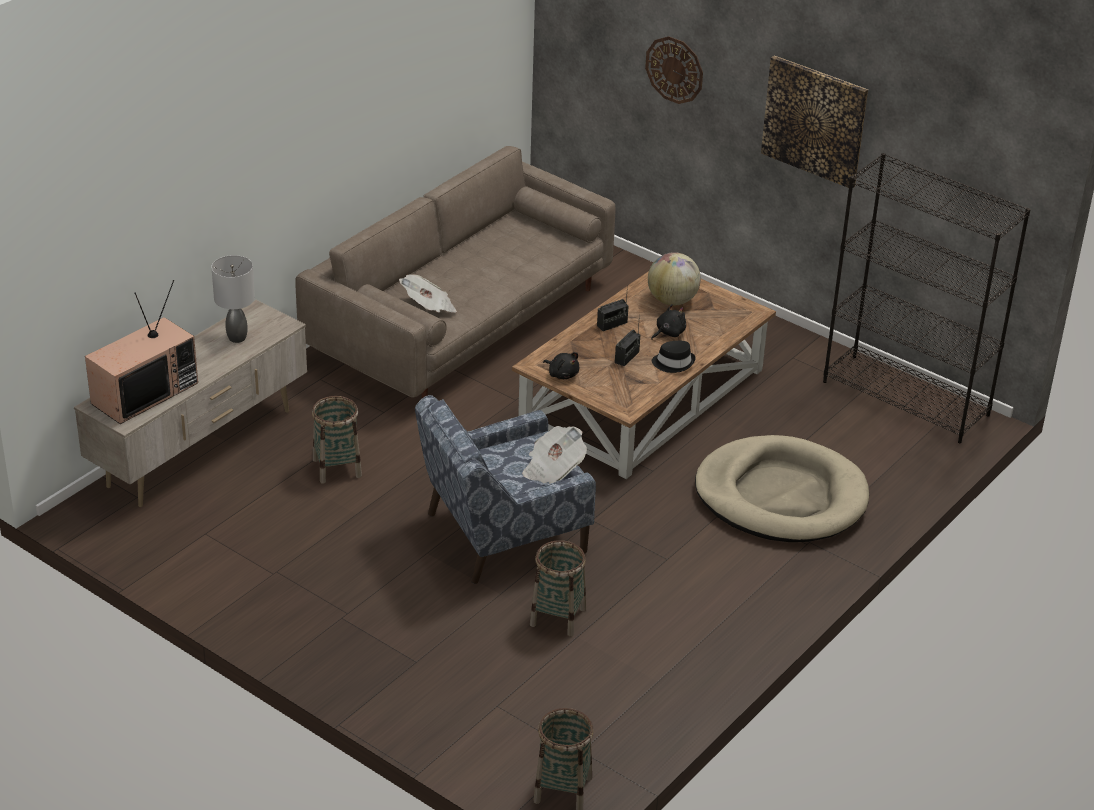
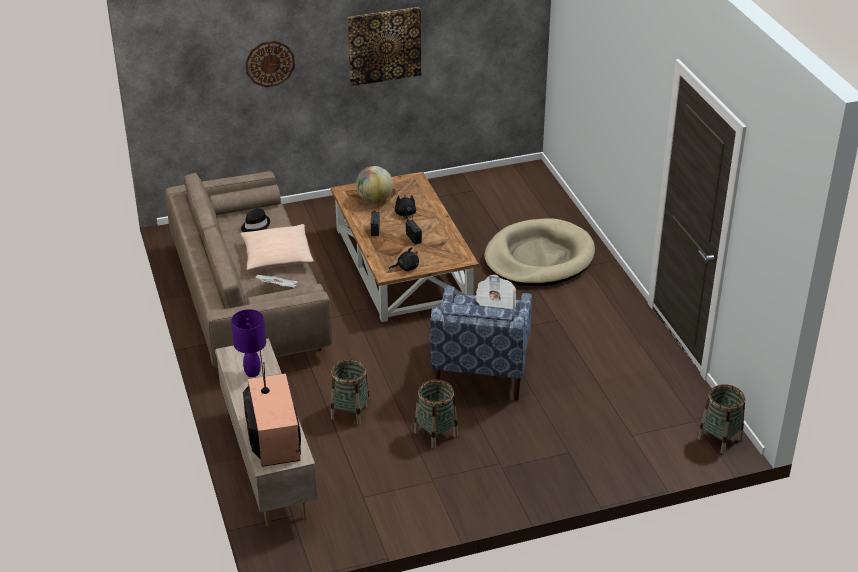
camera: 55 degrees left, 0 degrees up
grey table lamp [211,255,255,343] -> purple table lamp [231,309,266,377]
basket [530,540,586,636] -> basket moved to [414,380,458,449]
black hat [652,341,696,373] -> black hat moved to [241,208,270,232]
black bookcase [823,153,1031,443] -> none
none -> beige pillow [240,224,314,270]

